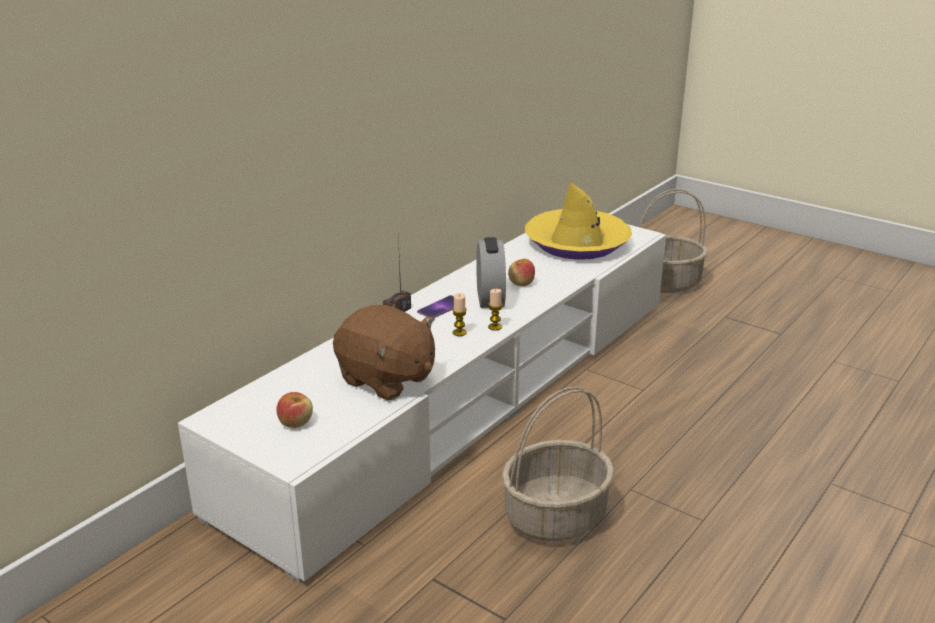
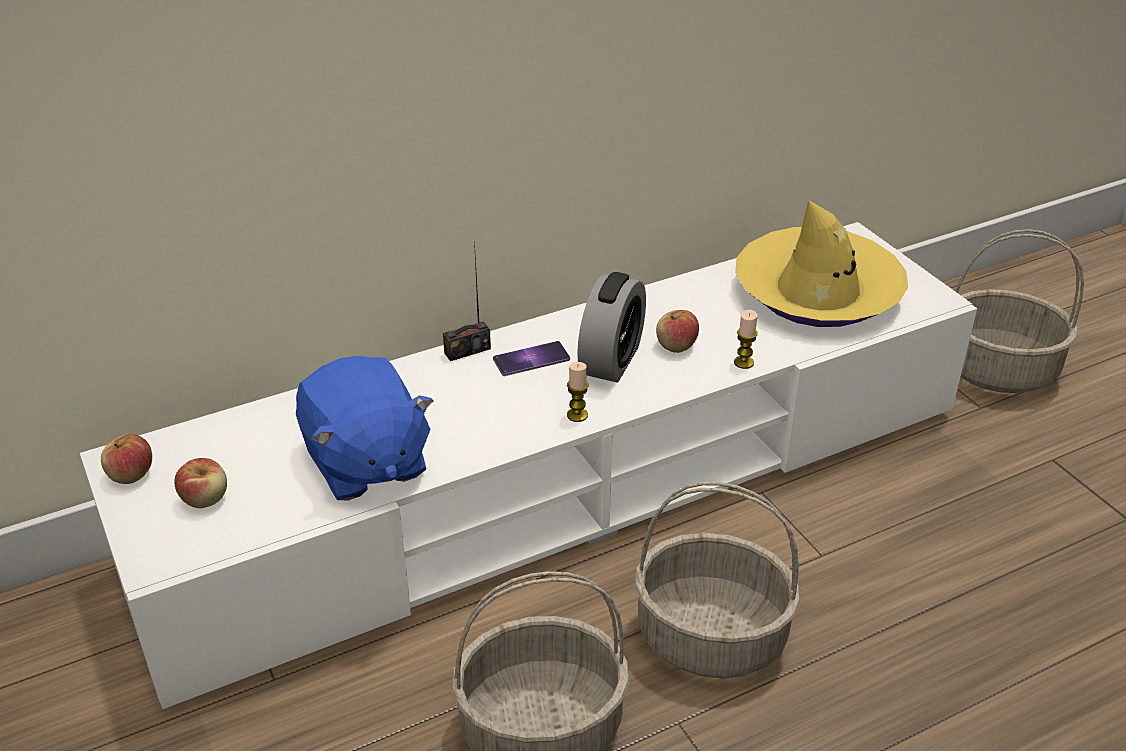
camera: 25 degrees right, 10 degrees up
brown plush toy [333,305,435,400] -> blue plush toy [296,356,433,500]
candle [452,293,467,336] -> candle moved to [734,310,758,369]
none -> apple [101,434,152,484]
none -> basket [635,482,800,679]

